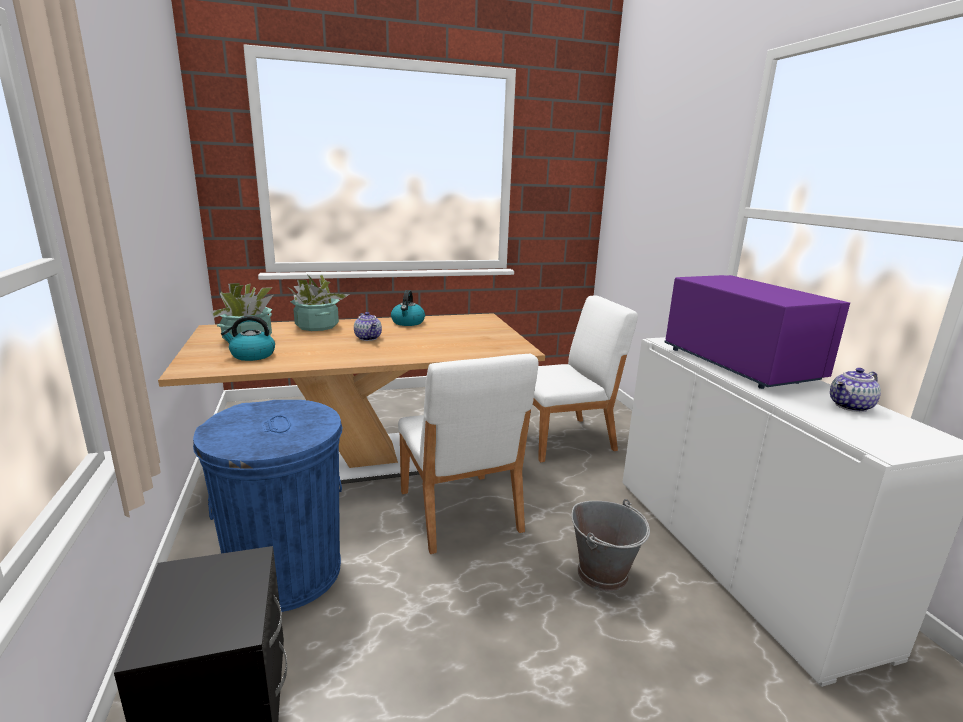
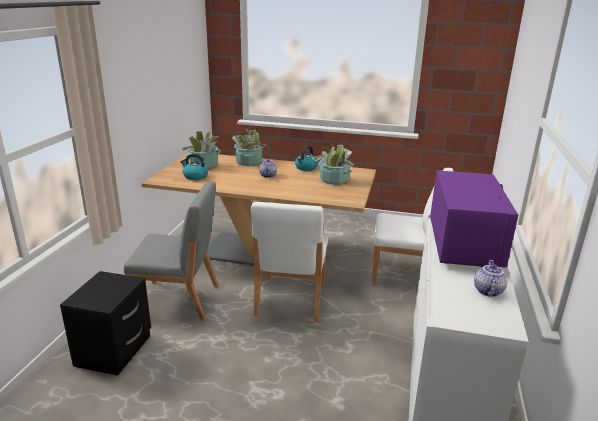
camera: 30 degrees right, 5 degrees up
blue trash can [193,400,342,612] -> grey chair [124,182,219,321]
grey bucket [571,499,650,592] -> none
teapot [830,368,881,412] -> teapot turned 105 degrees clockwise [474,260,507,297]
none -> potted plant [311,145,353,184]

